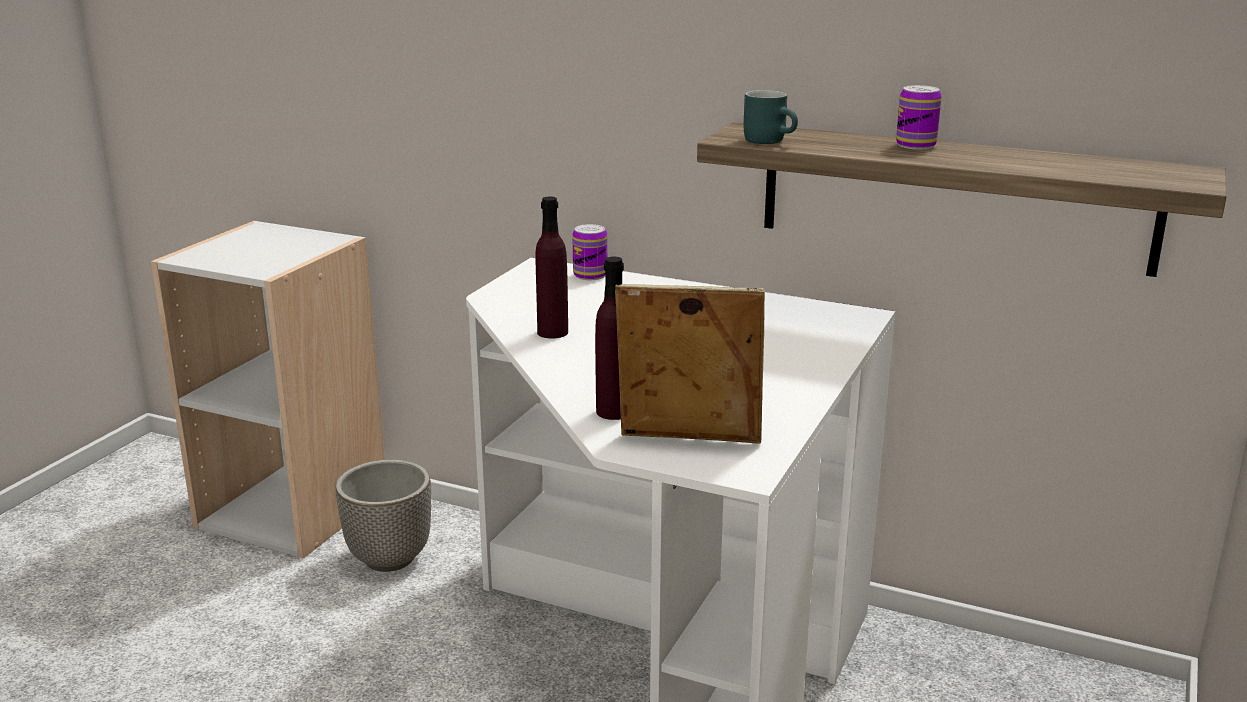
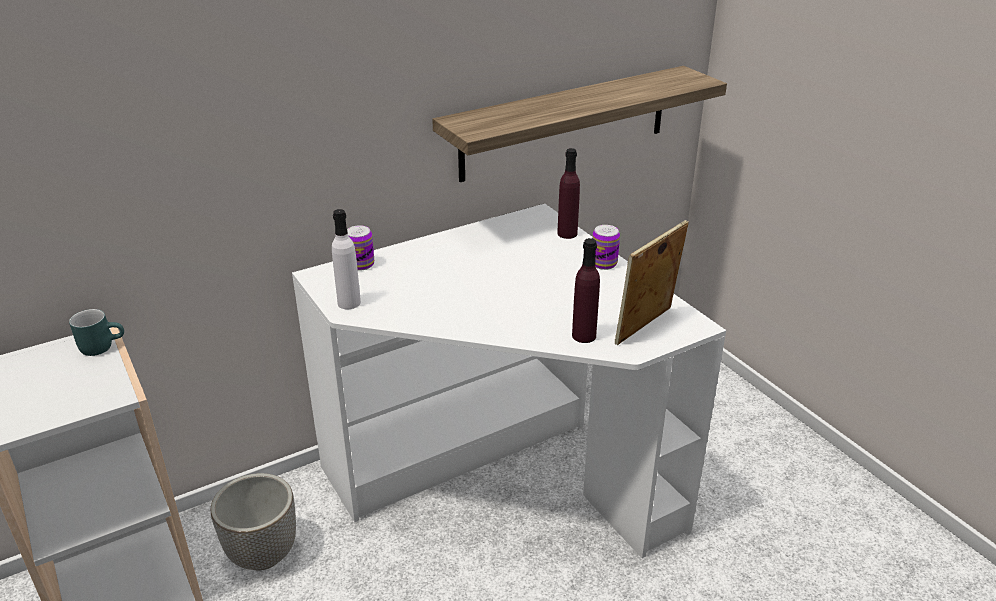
camera: 55 degrees left, 10 degrees up
purple bottle [535,197,568,338] -> purple bottle moved to [557,148,580,239]
turquoise mug [744,90,798,144] -> turquoise mug moved to [69,309,124,356]
can [896,85,942,150] -> can moved to [592,225,620,270]
none -> white bottle [332,209,361,309]

